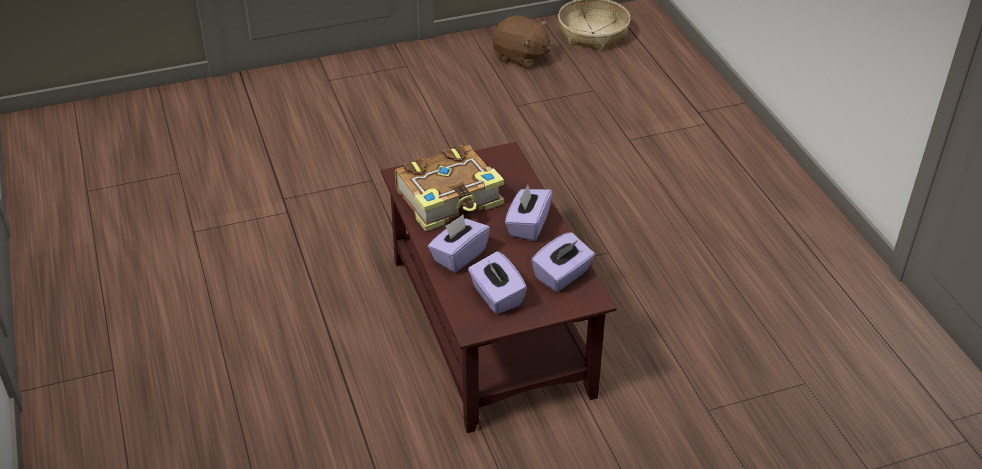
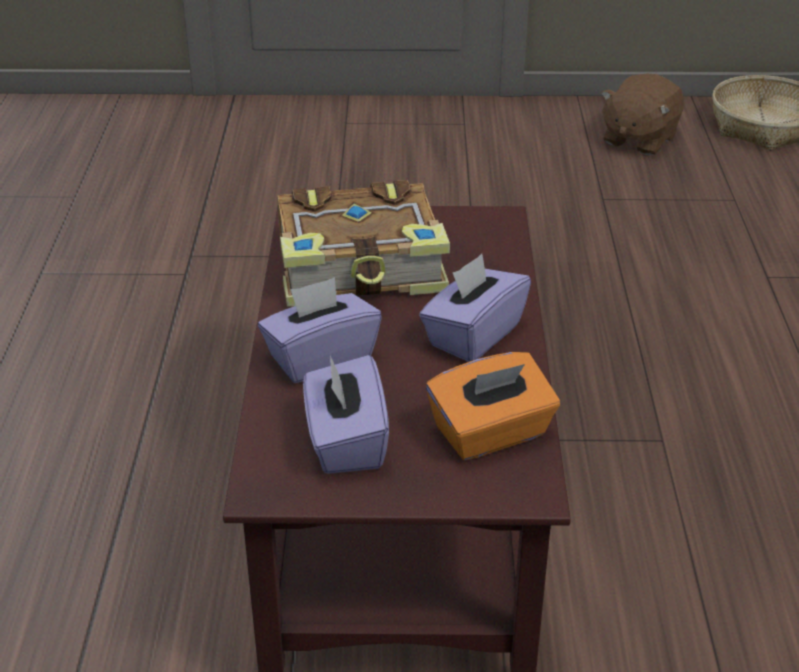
camera: 20 degrees right, 5 degrees down
brown plush toy [493,15,551,69] -> brown plush toy turned 75 degrees clockwise [601,74,684,156]
purple tissue box [531,232,595,292] -> orange tissue box [426,352,560,460]

